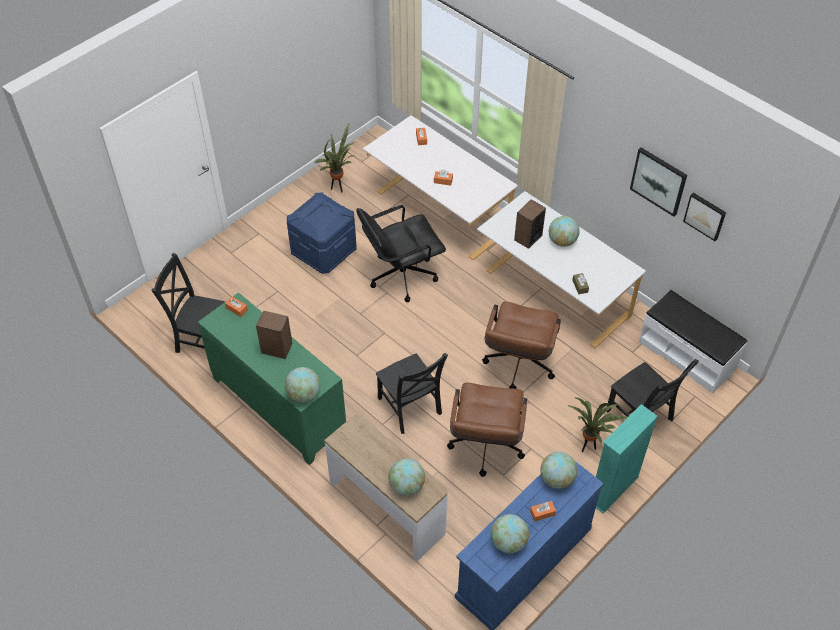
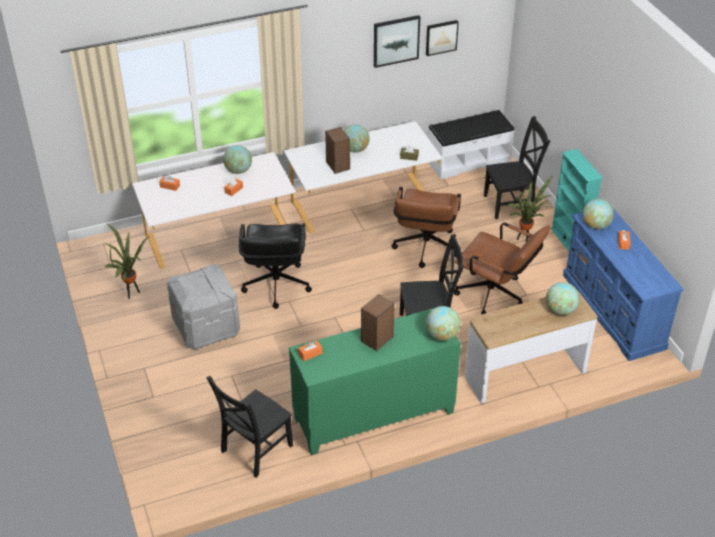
camera: 65 degrees left, 10 degrees down
blue storage box [287,192,357,274] -> grey storage box [167,264,240,349]
brown office chair [482,302,561,389] -> brown office chair turned 60 degrees clockwise [392,187,461,268]
globe [491,514,529,553] -> globe moved to [223,145,252,174]

